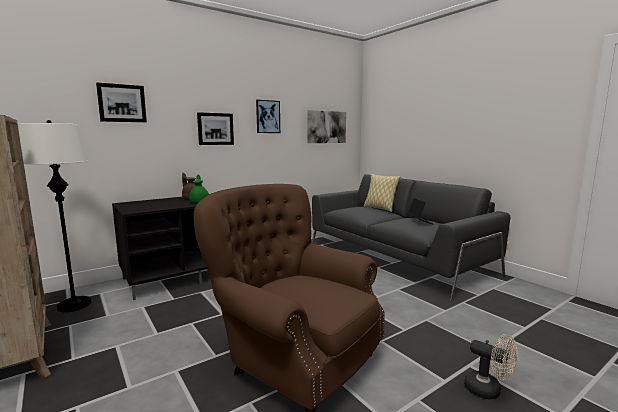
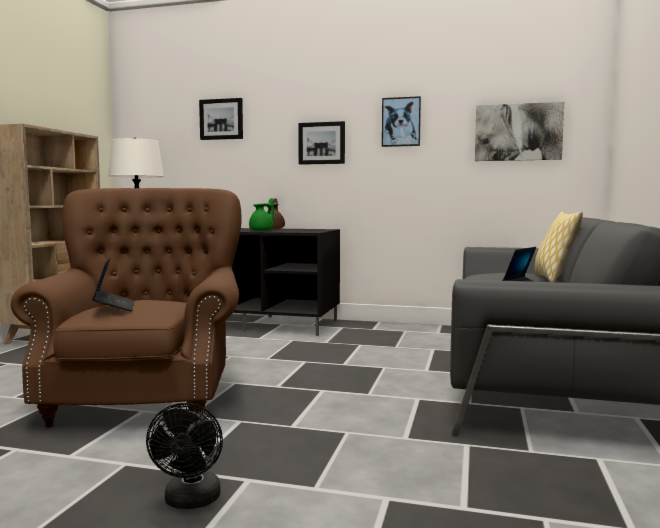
camera: 50 degrees right, 5 degrees down
beige fan [464,334,518,399] -> black fan [146,403,223,509]
none -> laptop [92,257,135,312]

